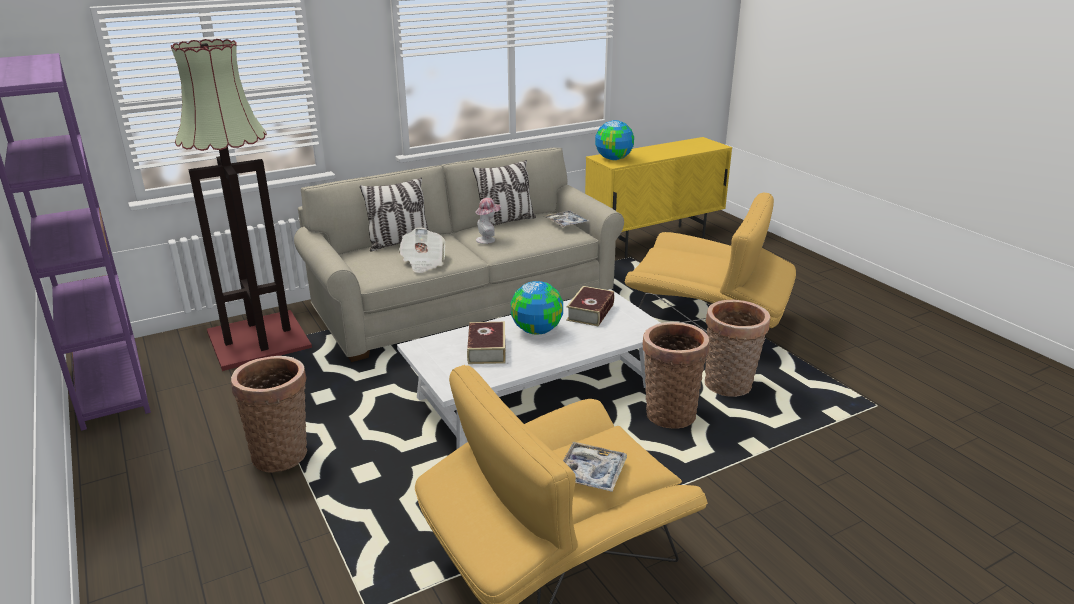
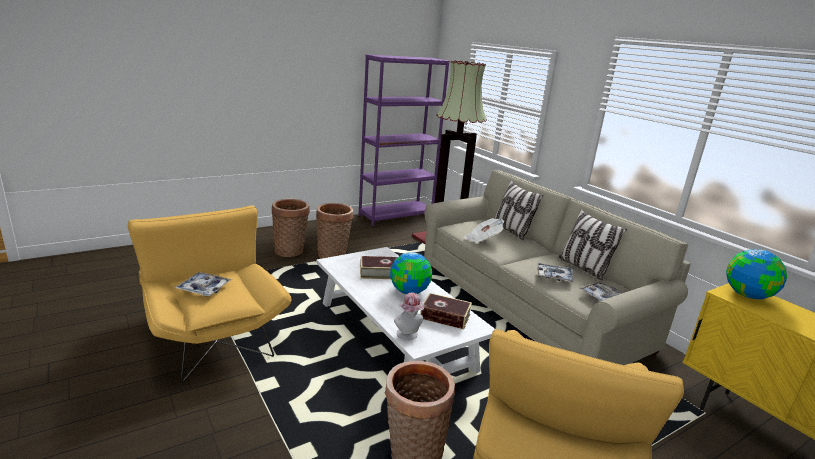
camera: 85 degrees right, 5 degrees down
hat [475,198,501,244] -> hat moved to [394,293,425,340]
basket [643,322,709,428] -> basket moved to [272,199,310,257]
none -> tray [536,263,573,282]

